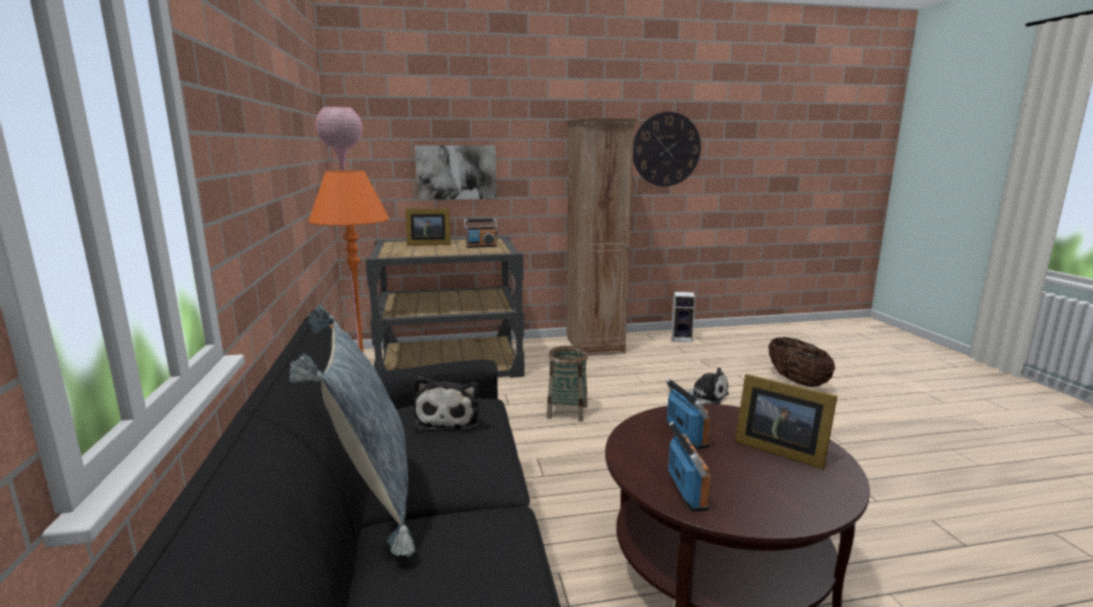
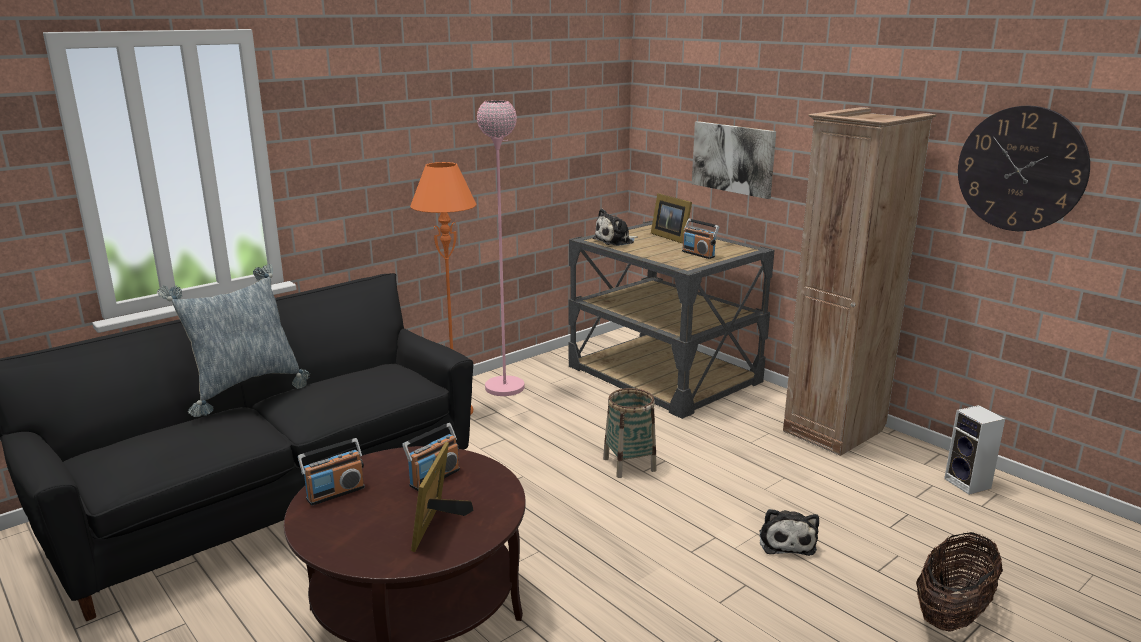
camera: 60 degrees right, 5 degrees up
plush toy [413,377,479,431] -> plush toy moved to [593,209,638,246]

